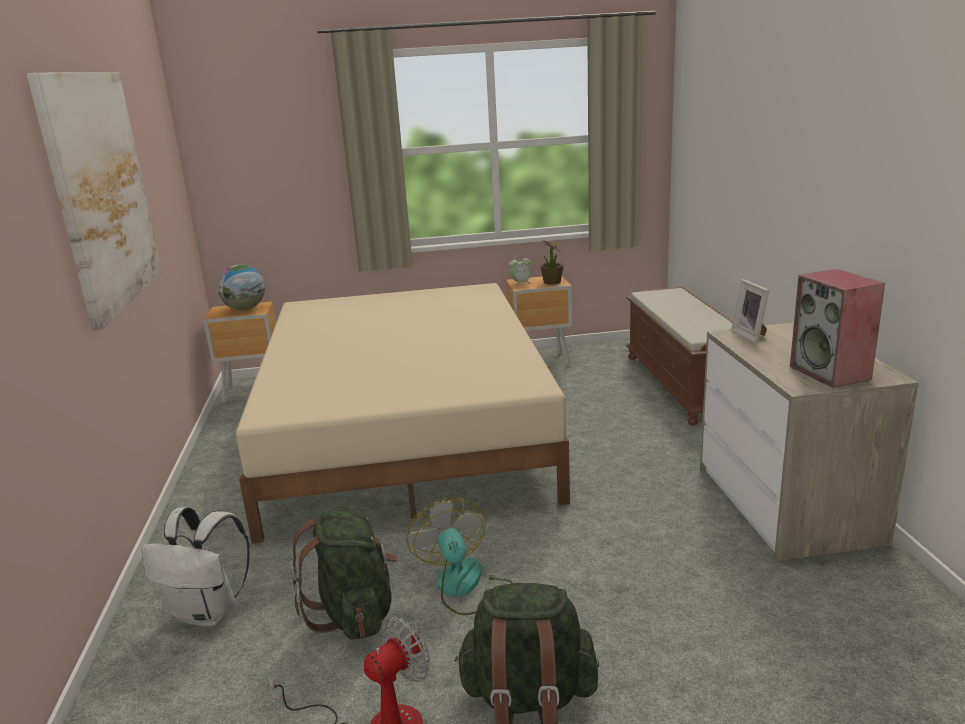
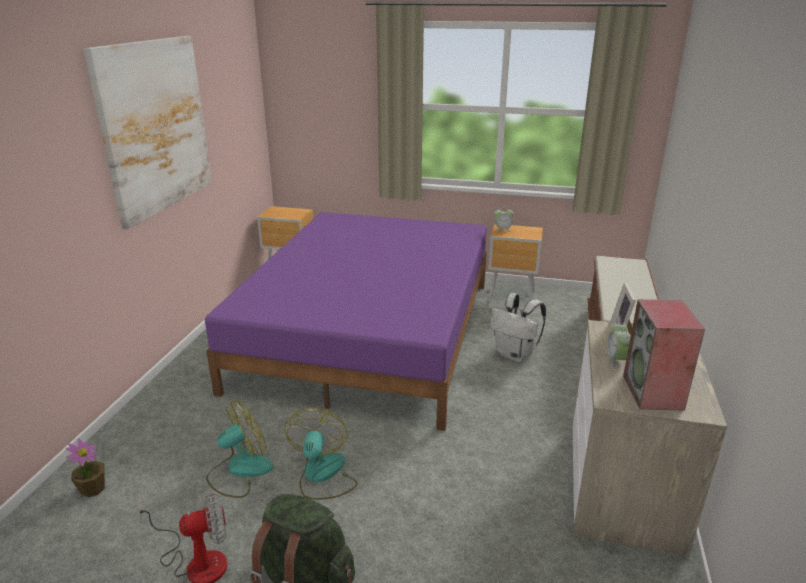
camera: 20 degrees right, 5 degrees up
white backpack [141,507,250,627] -> white backpack moved to [490,293,546,362]
globe [217,265,265,310] -> none
beige bed [236,283,570,544] -> purple bed [205,212,487,431]
green backpack [290,506,397,640] -> fan [206,400,273,498]
potted plant [540,240,563,285] -> potted plant moved to [66,438,105,497]
none -> alarm clock [604,323,631,368]

